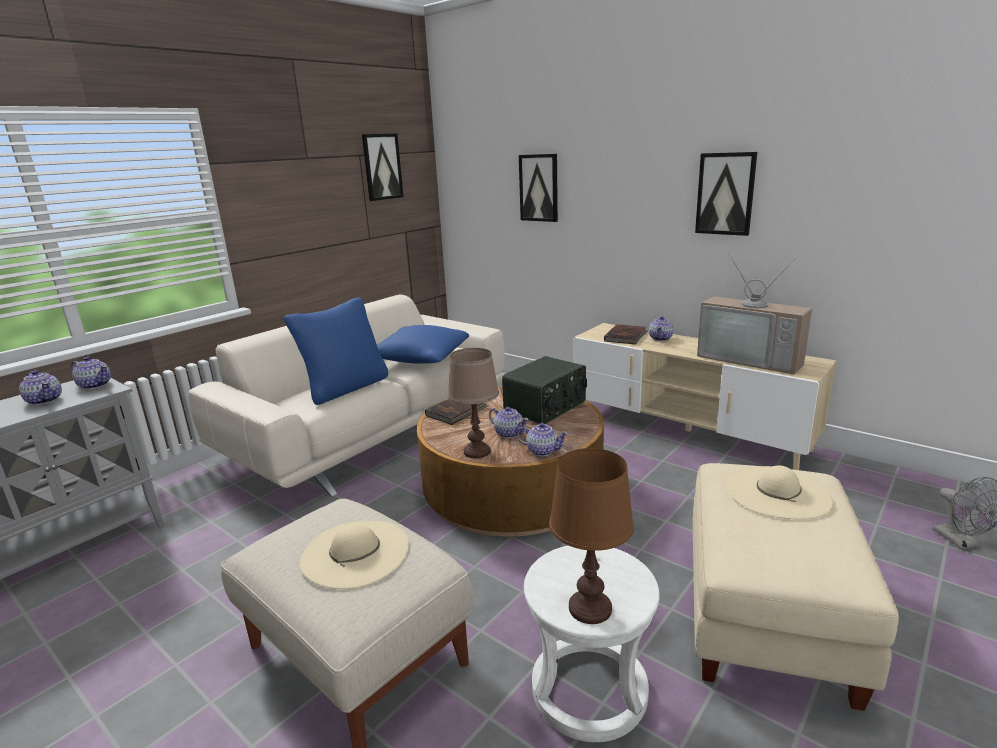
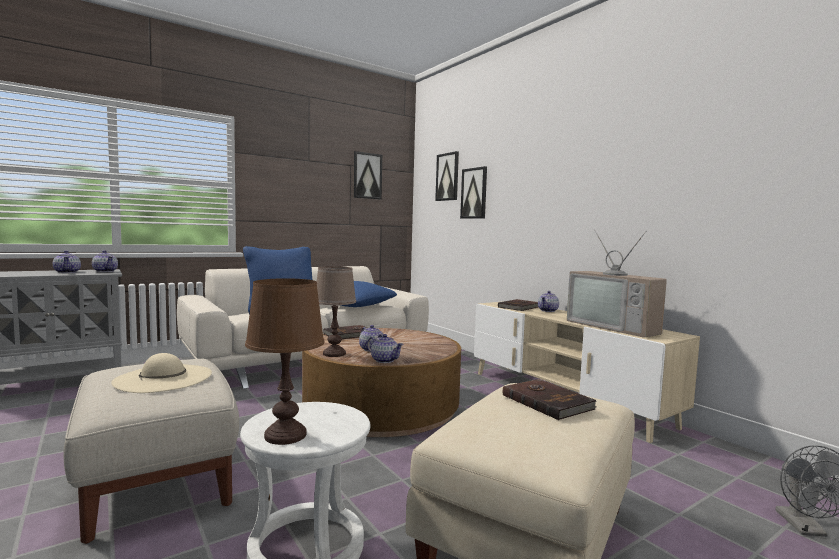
camera: 15 degrees right, 15 degrees down
radio [502,356,587,424] -> none
picture [695,152,757,236] -> picture moved to [435,151,459,201]
beige hat [727,466,833,520] -> brown book [503,379,597,420]

